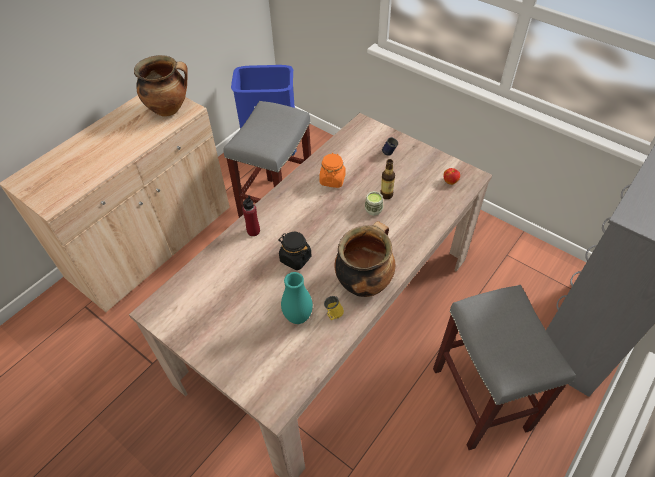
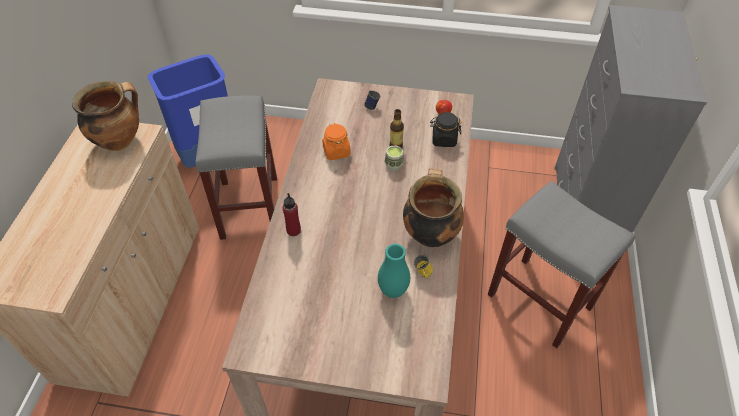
camera: 30 degrees left, 0 degrees up
black jar [278,232,311,270] -> black jar moved to [430,112,462,147]

